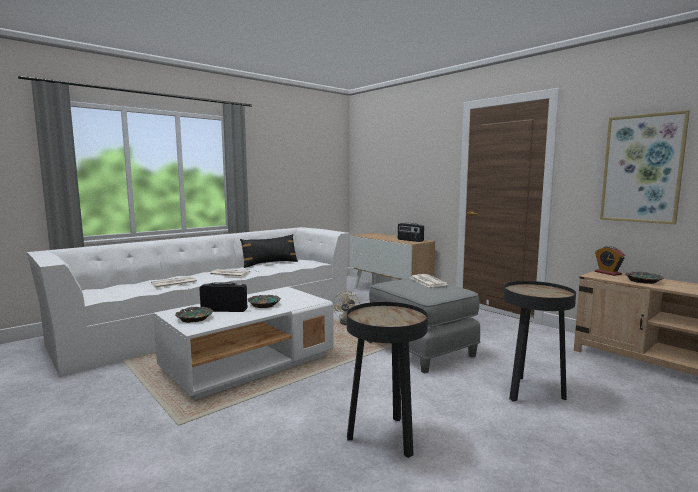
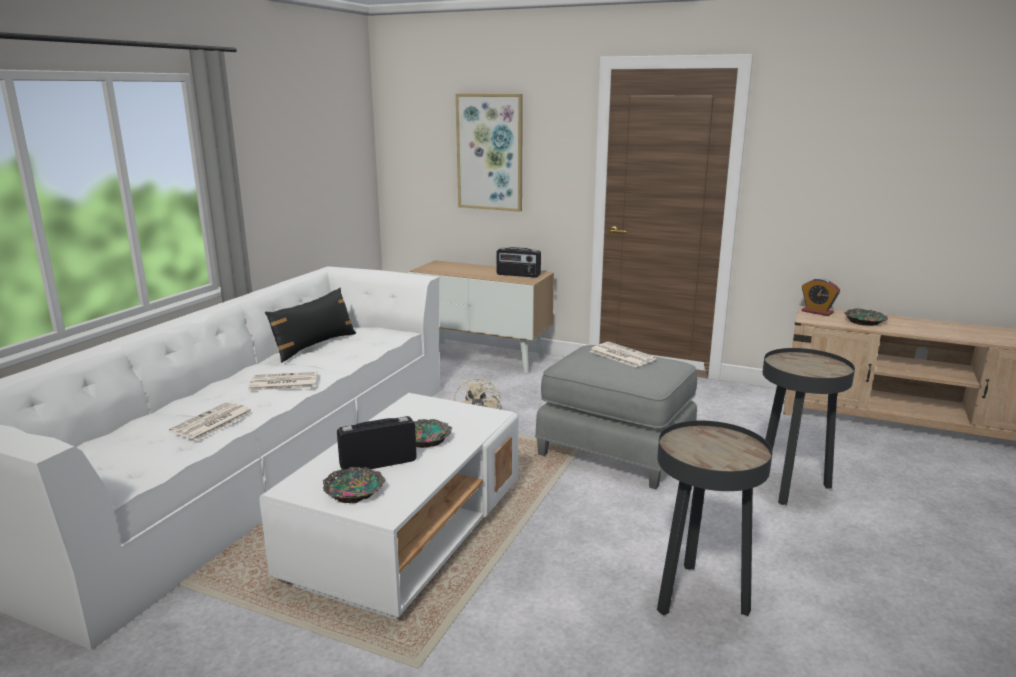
camera: 25 degrees left, 10 degrees up
picture [600,110,690,224] -> picture moved to [456,94,523,212]

